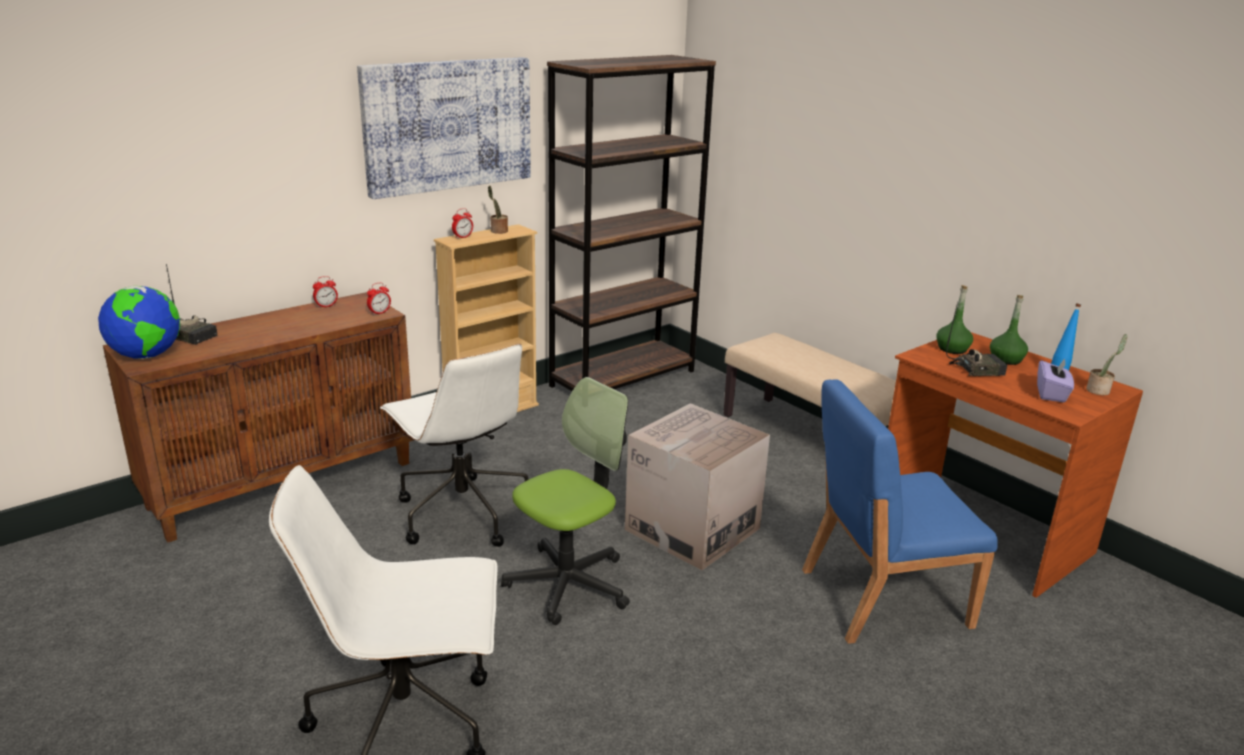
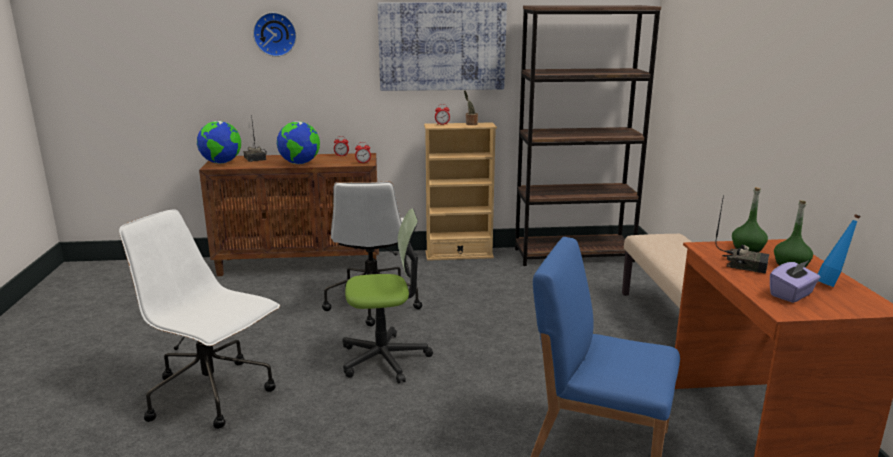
camera: 35 degrees right, 5 degrees down
cardboard box [625,403,770,570] -> none
potted plant [1086,334,1127,395] -> none
none -> wall clock [253,12,297,57]
none -> globe [277,121,320,164]

